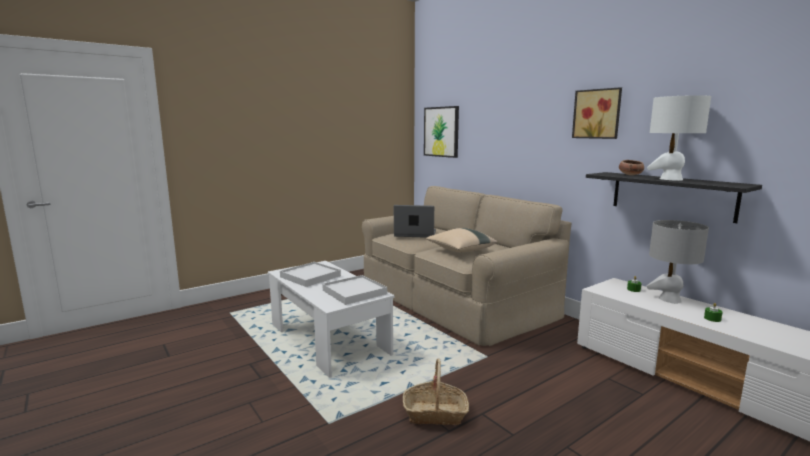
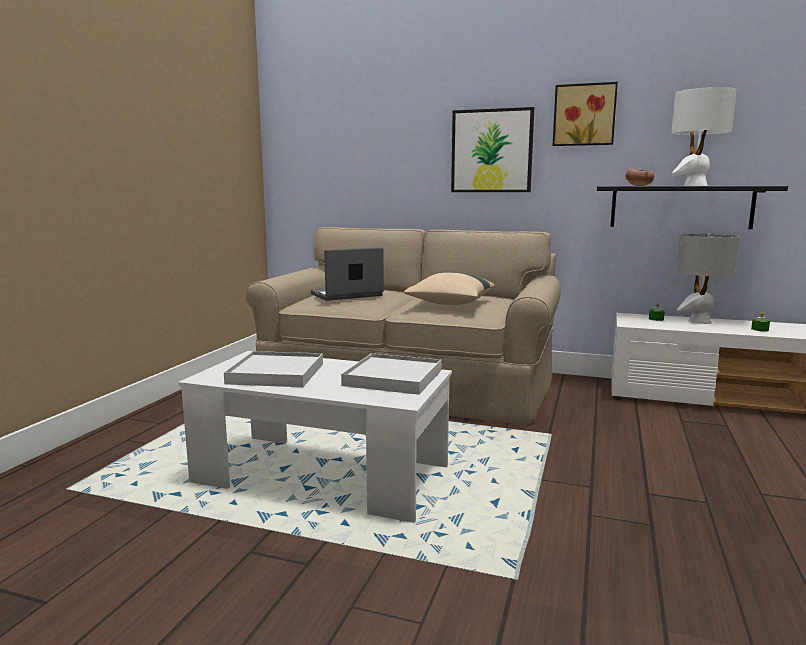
camera: 35 degrees left, 0 degrees up
basket [403,359,469,425] -> none
picture [424,106,459,158] -> picture moved to [451,107,534,192]

